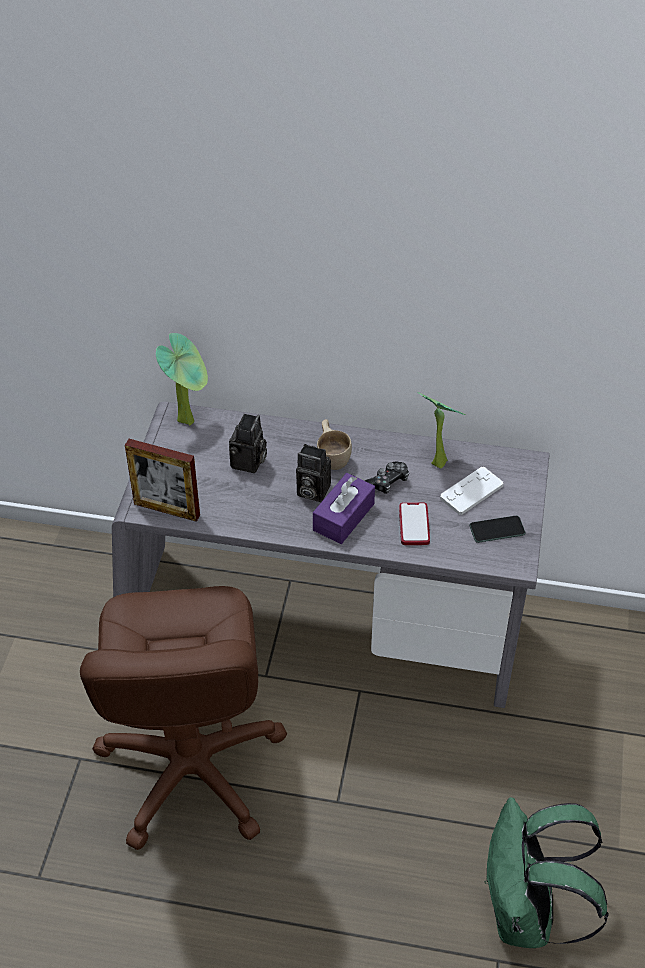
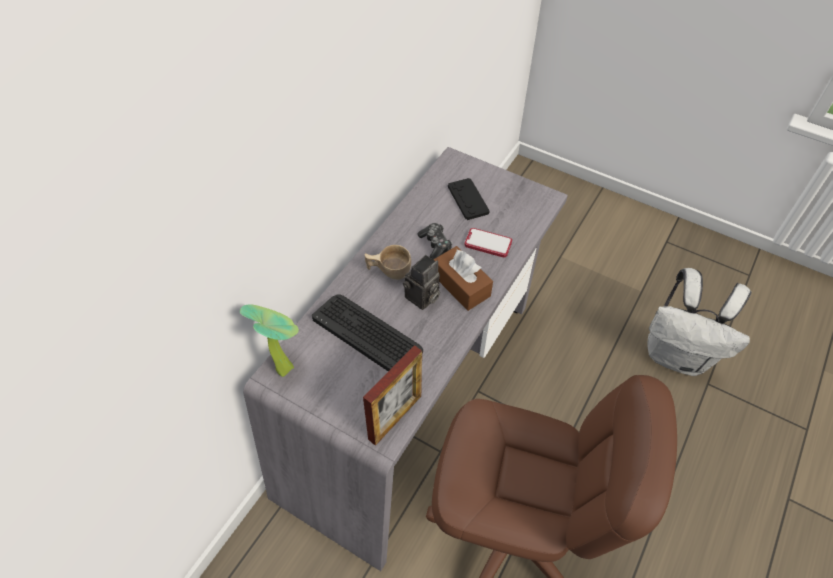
camera: 70 degrees left, 5 degrees up
camera [229,414,267,473] -> keyboard [312,294,423,371]
purple tissue box [313,473,375,544] -> brown tissue box [433,246,493,311]
potted plant [417,392,465,468] -> none
white game controller [440,467,503,515] -> black game controller [448,178,490,220]
phone [469,516,525,543] -> none
green backpack [484,797,609,948] -> white backpack [647,268,752,376]

